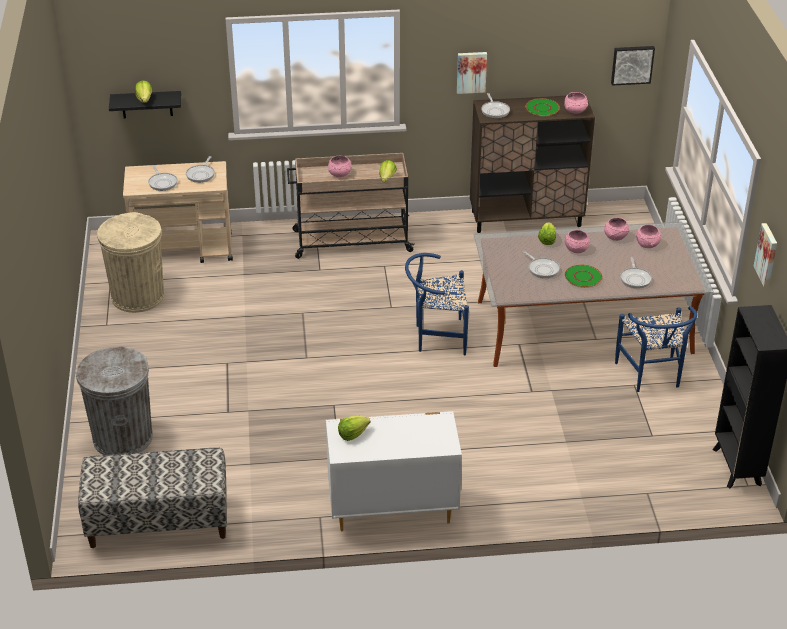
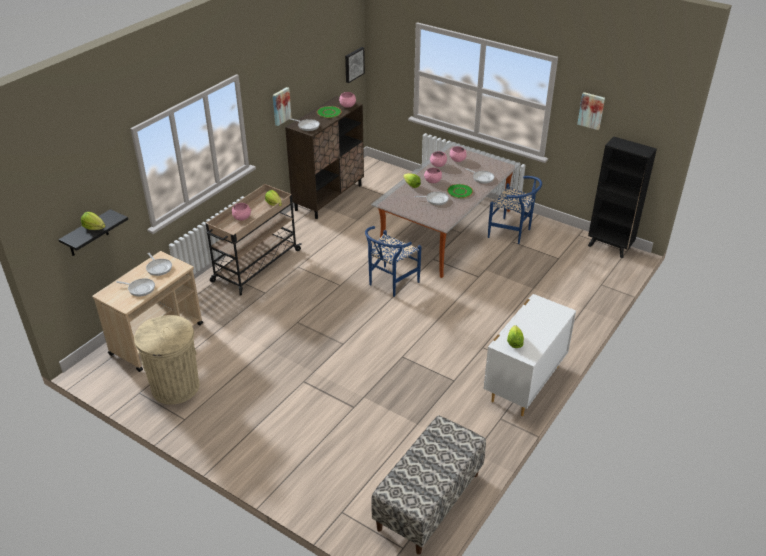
camera: 50 degrees left, 0 degrees up
grey trash can [76,346,153,455] -> none

